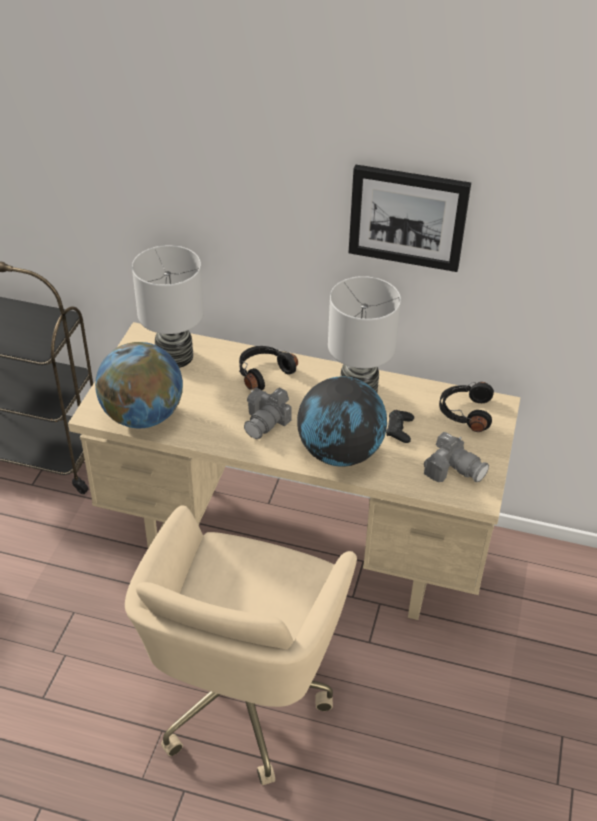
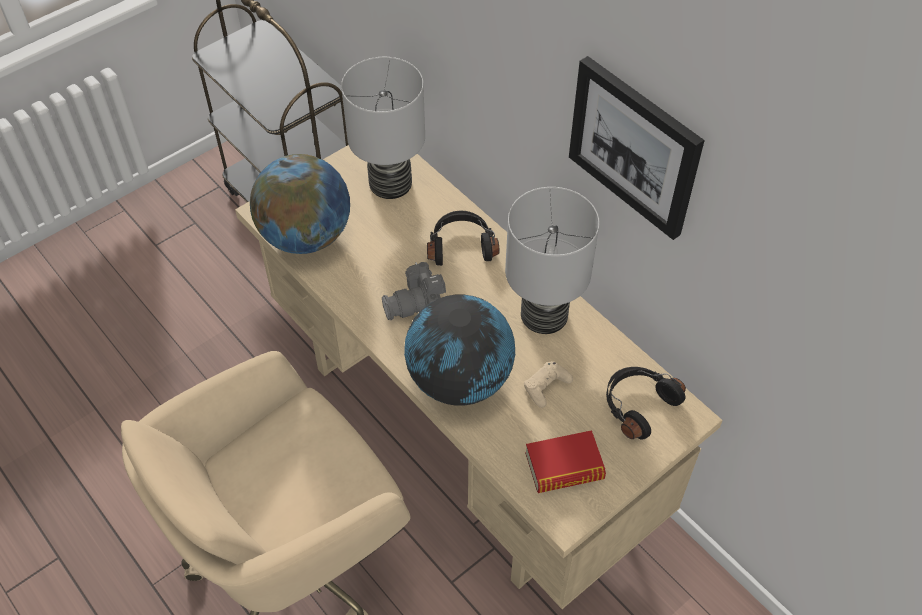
camera: 35 degrees right, 10 degrees up
black game controller [386,410,414,443] -> beige game controller [524,361,573,408]
camera [424,432,489,482] -> book [525,430,606,493]

